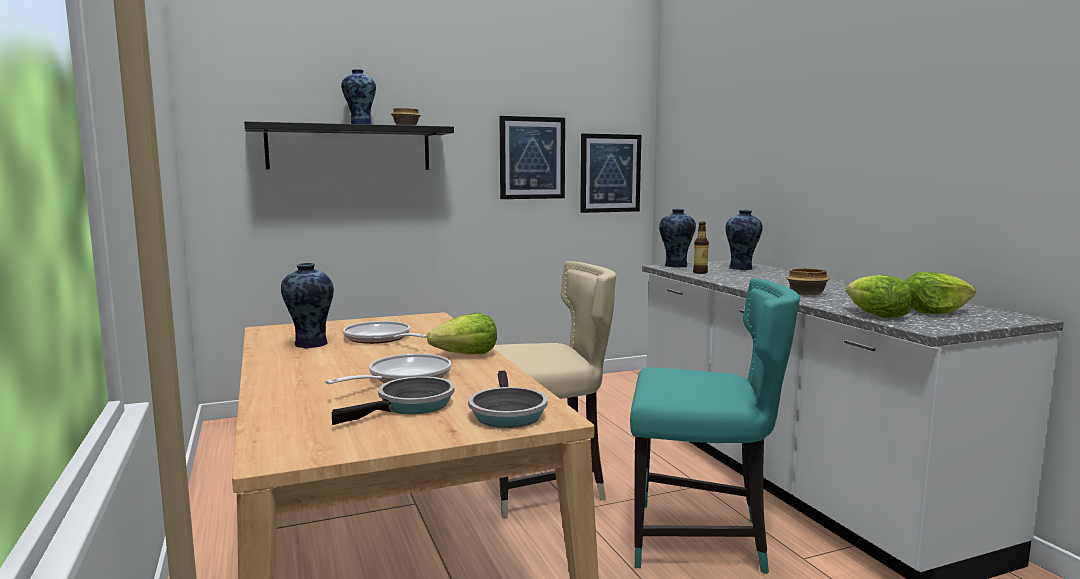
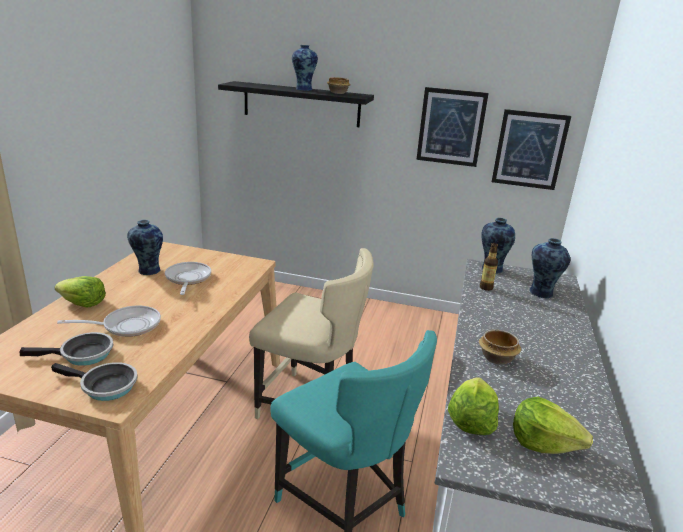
camera: 35 degrees right, 15 degrees up
lettuce [427,313,497,355] -> lettuce moved to [55,276,106,308]
frying pan [468,371,548,428] -> frying pan turned 105 degrees counterclockwise [51,362,138,401]

